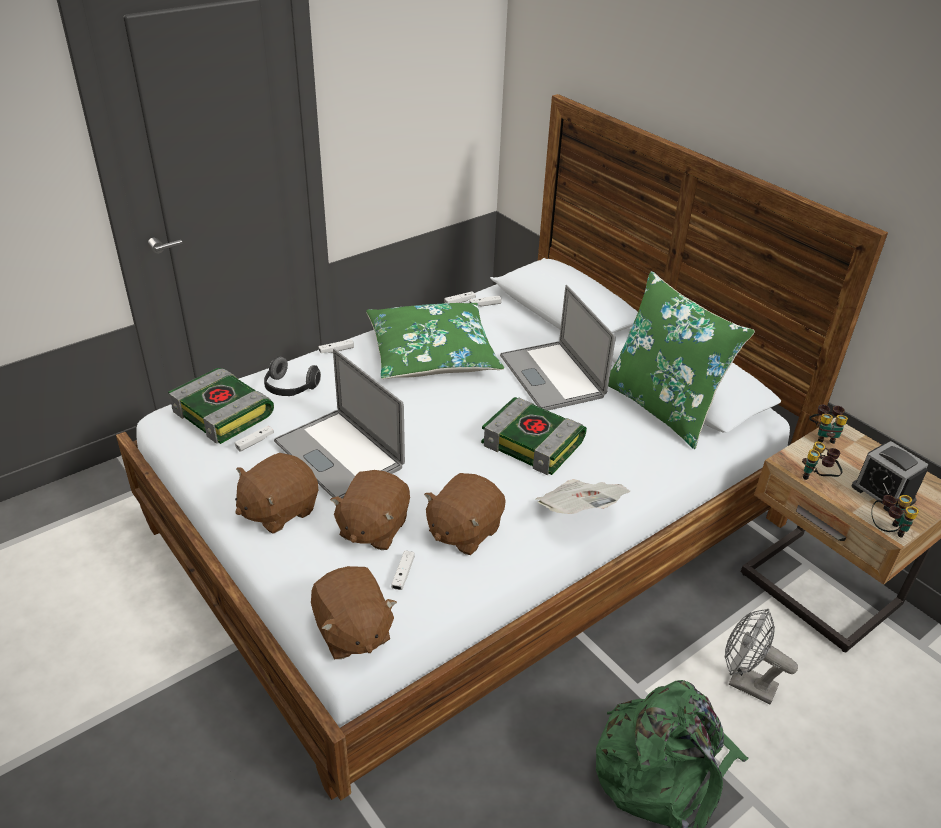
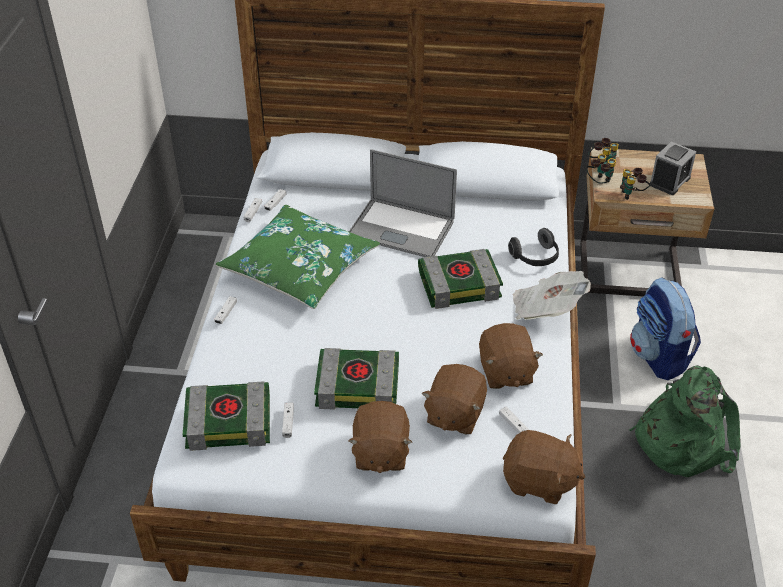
camera: 45 degrees left, 5 degrees up
headphones [264,356,321,396] -> headphones moved to [508,228,559,266]
laptop [274,349,405,499] -> book [314,348,399,410]
brown plush toy [330,470,410,550] -> brown plush toy turned 45 degrees clockwise [422,364,487,434]
green pillow [608,271,755,449] -> none
grey fan [725,609,798,705] -> backpack [630,277,701,380]
alarm clock [851,441,929,512] -> alarm clock turned 60 degrees counterclockwise [650,141,696,195]
binoculars [871,495,919,538] -> binoculars moved to [587,154,616,184]

